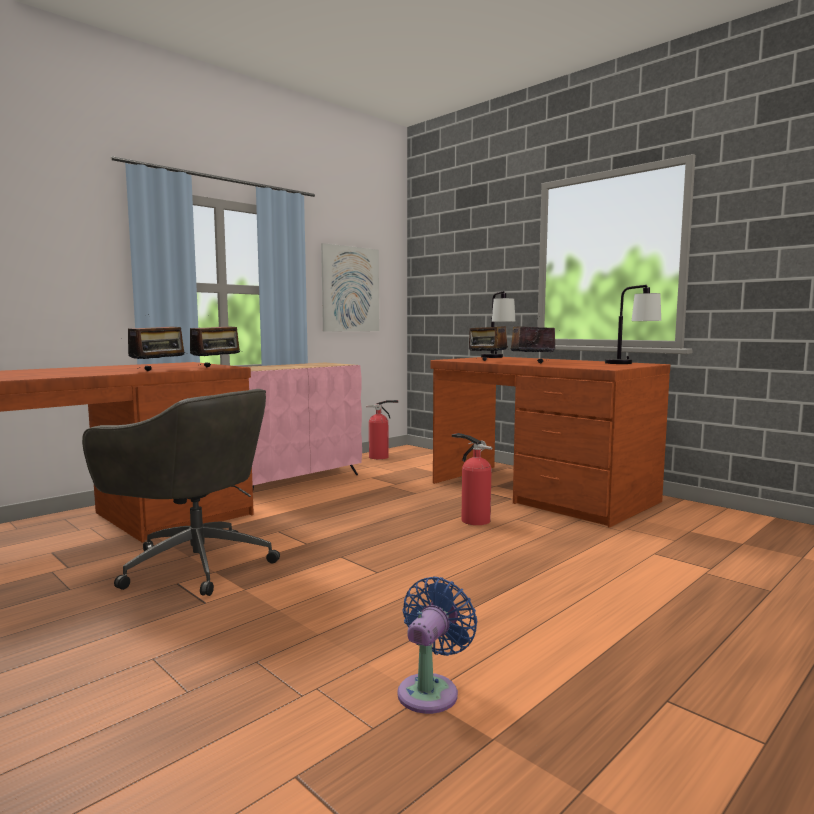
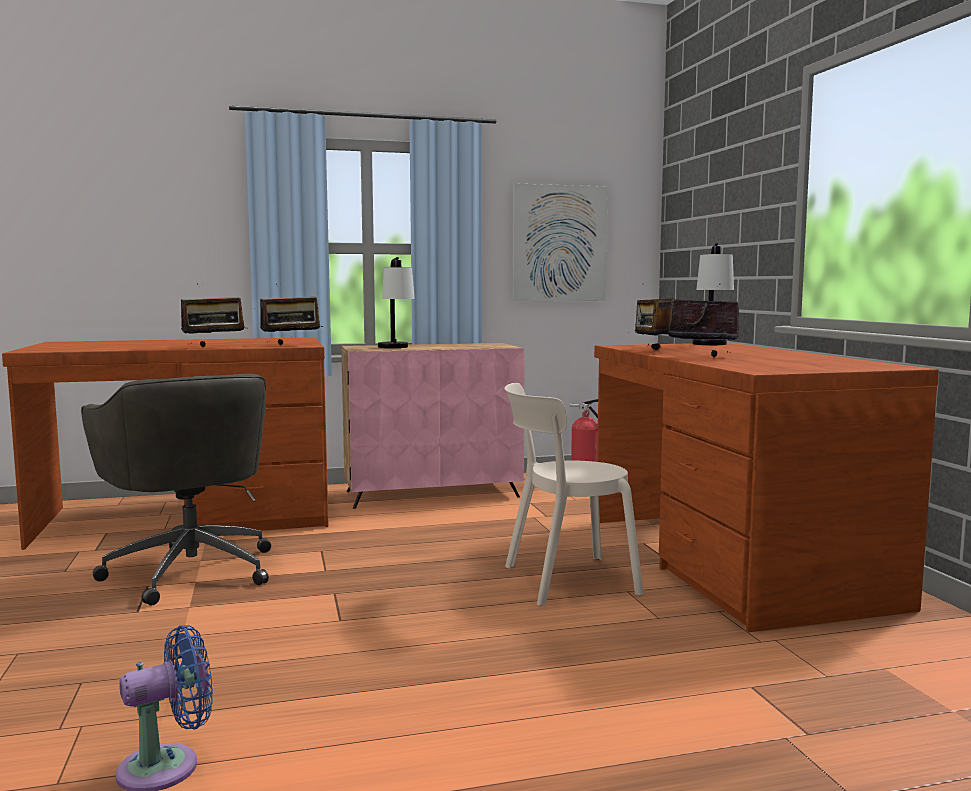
camera: 30 degrees right, 0 degrees up
fire extinguisher [452,433,492,525] -> beige chair [504,382,643,606]
table lamp [605,285,661,364] -> table lamp moved to [378,257,415,348]

